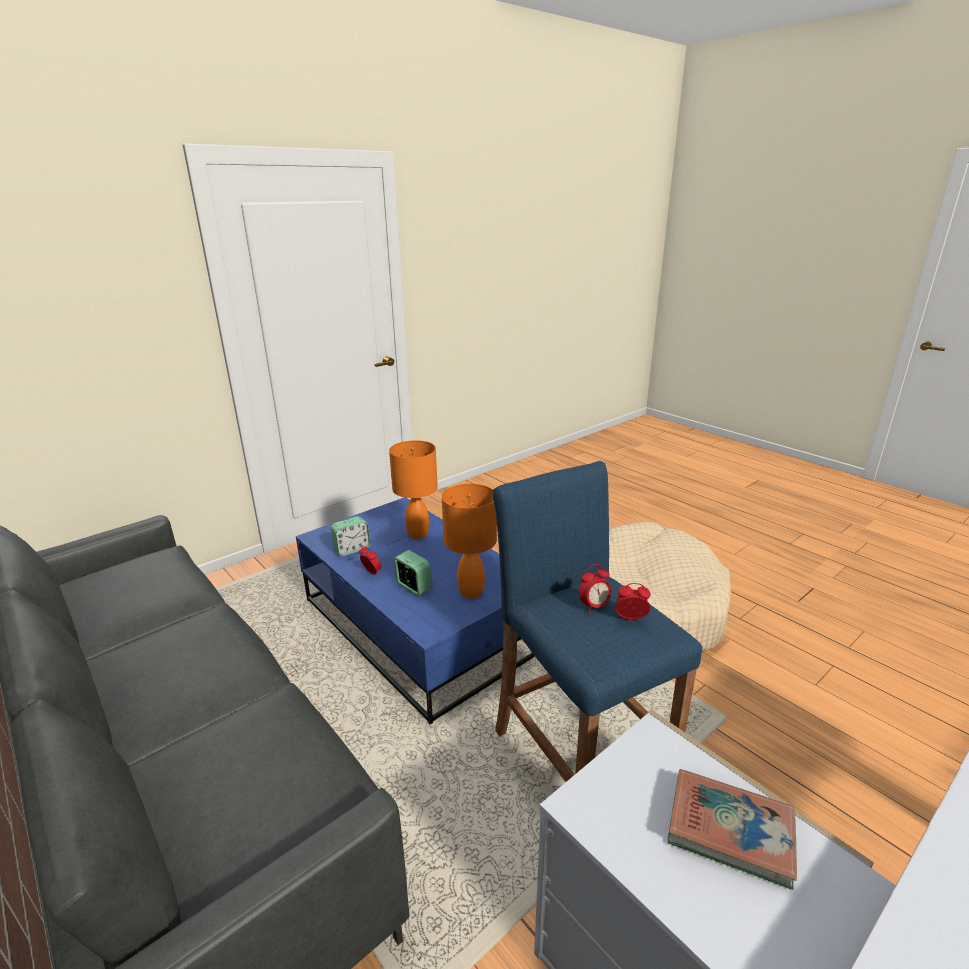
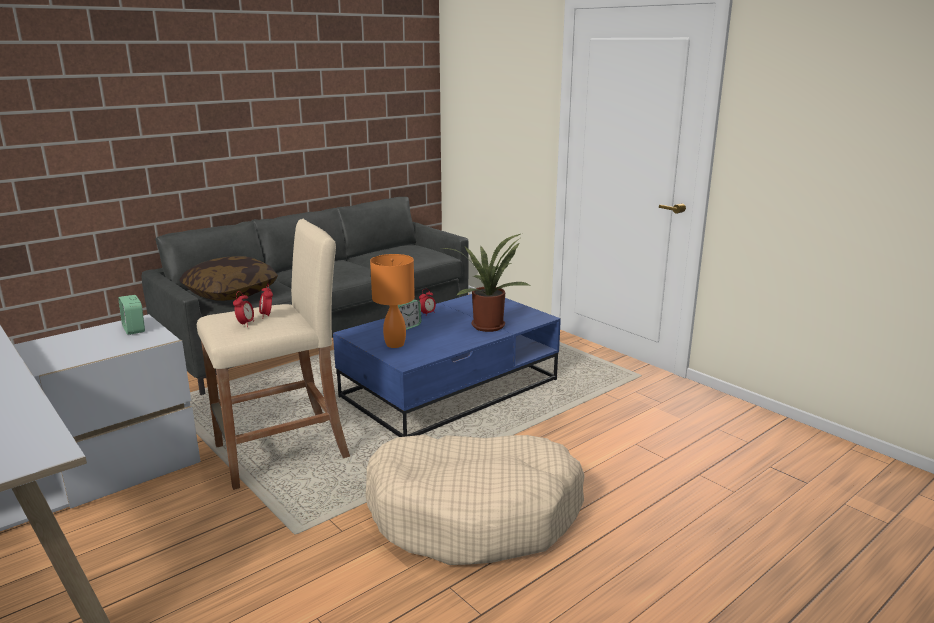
camera: 90 degrees right, 5 degrees down
alarm clock [331,516,370,556] -> alarm clock moved to [118,295,145,335]
orange table lamp [389,440,438,539] -> potted plant [443,234,532,332]
blue stool [493,461,703,782] -> beige stool [197,219,350,490]
book [667,769,797,890] -> none
none -> pillow [179,256,278,301]

